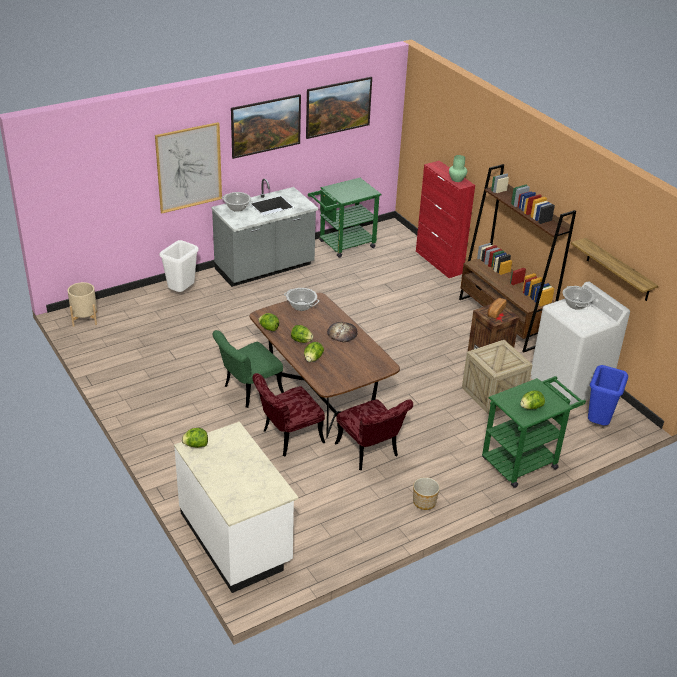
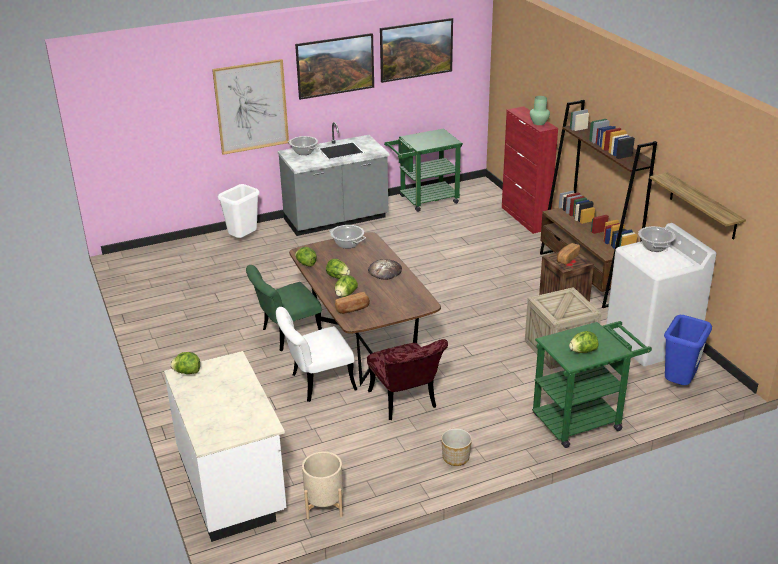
camera: 10 degrees right, 5 degrees down
beige planter [68,282,97,327] -> beige planter moved to [302,452,343,519]
red chair [252,373,325,456] -> white chair [276,307,357,402]
none -> bread [335,292,370,314]

